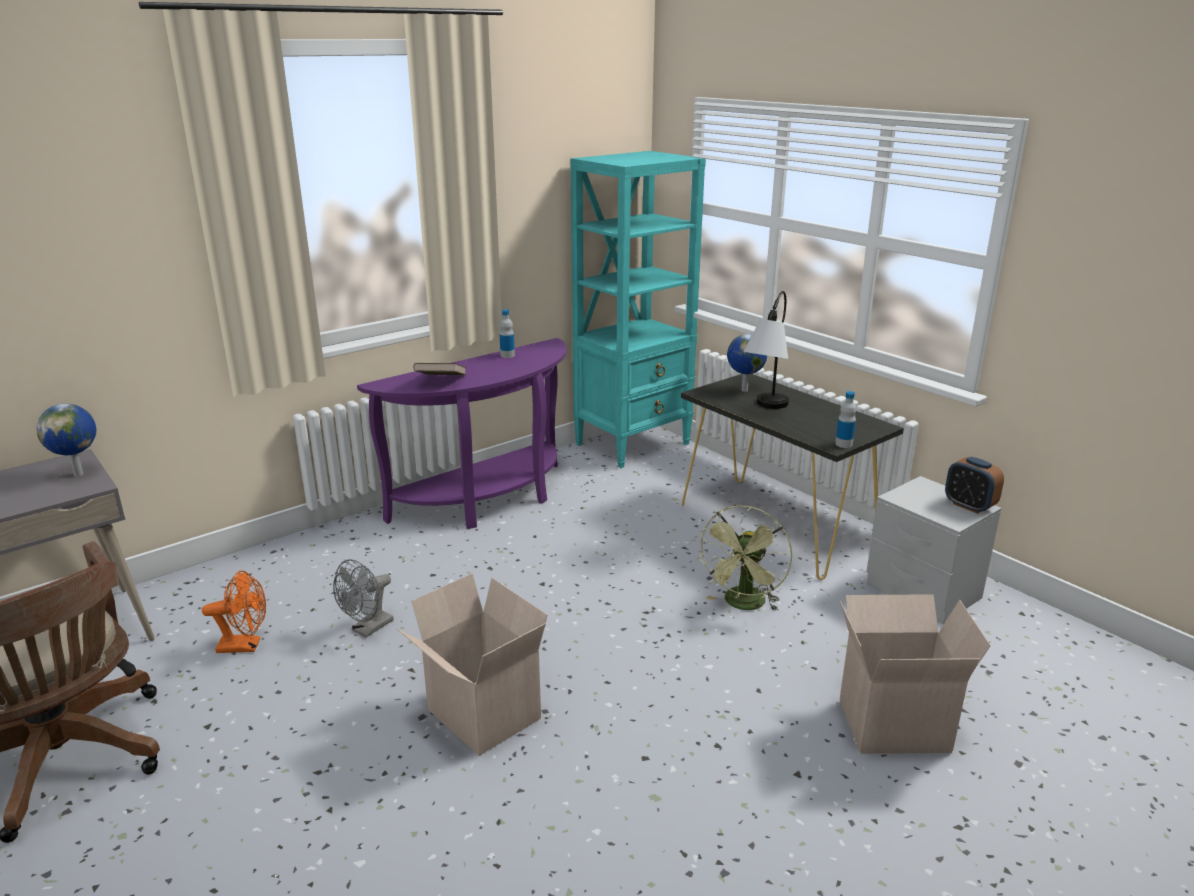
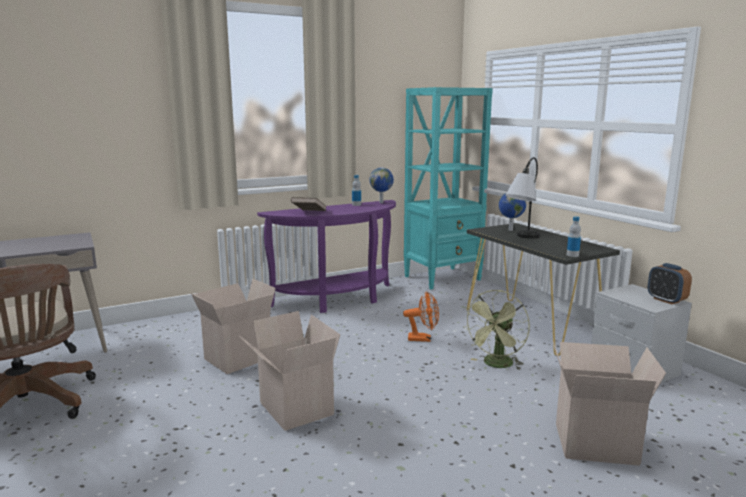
camera: 10 degrees right, 10 degrees down
globe [37,404,96,476] -> globe moved to [369,167,394,203]
orange fan [202,570,266,653] -> orange fan moved to [403,291,439,342]
grey fan [333,559,394,637] -> cardboard box [191,279,276,374]

